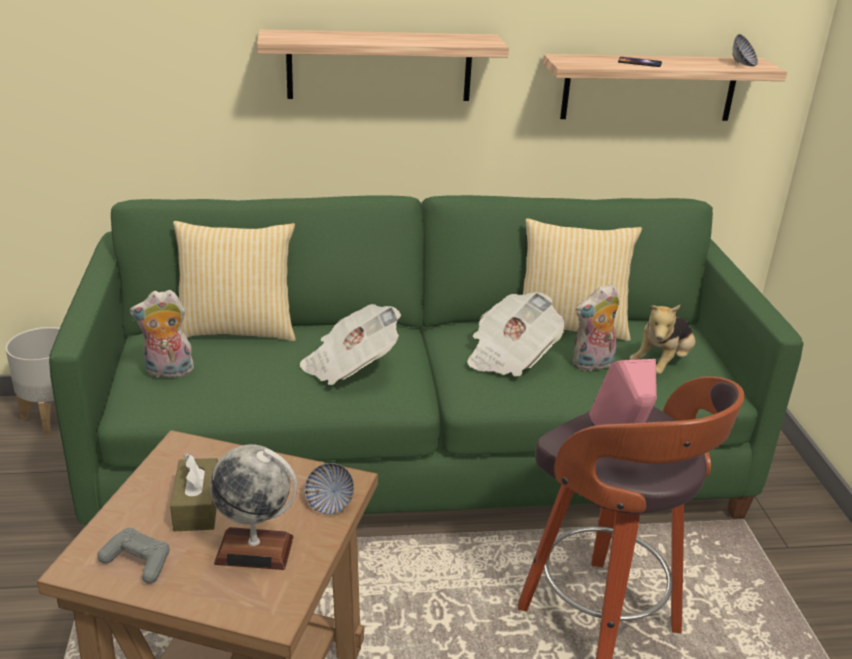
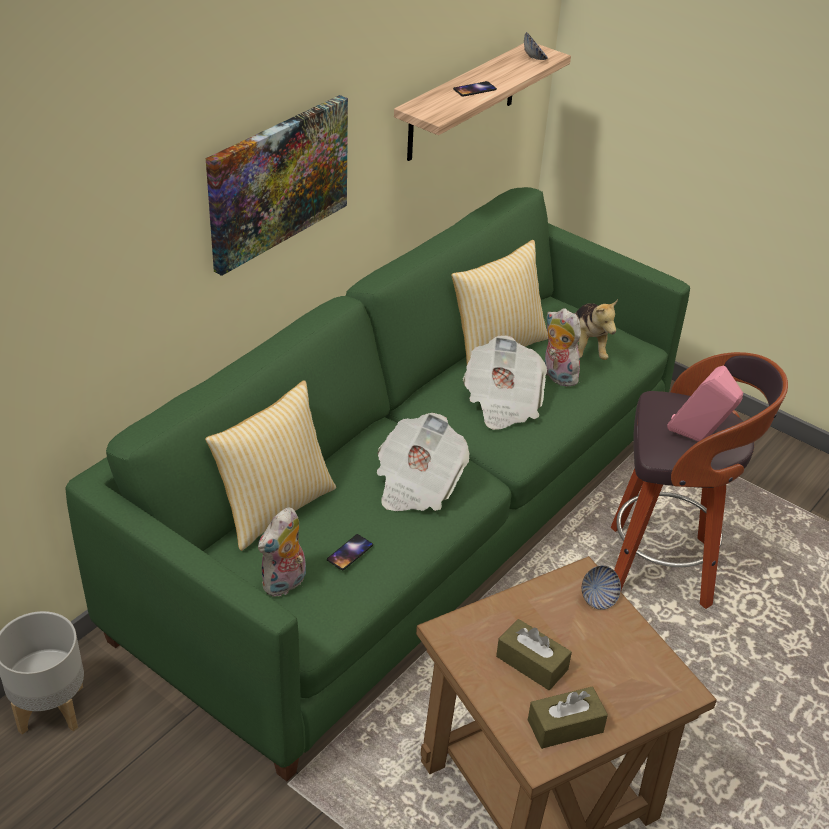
camera: 45 degrees left, 10 degrees up
grey game controller [97,528,170,584] -> brown tissue box [528,687,608,749]
globe [210,444,297,570] -> none
shelf [257,30,509,101] -> picture [206,95,348,276]
plush toy [572,284,619,372] -> plush toy turned 120 degrees clockwise [544,308,581,387]
none -> phone [327,534,373,570]

